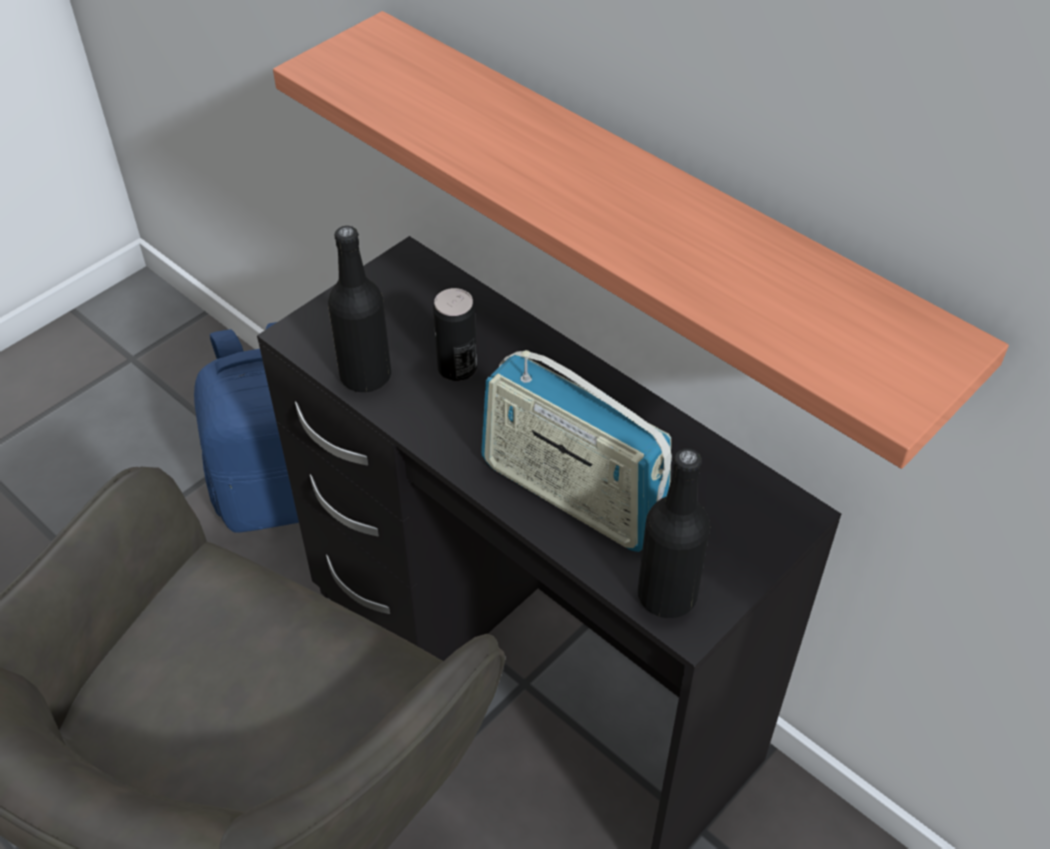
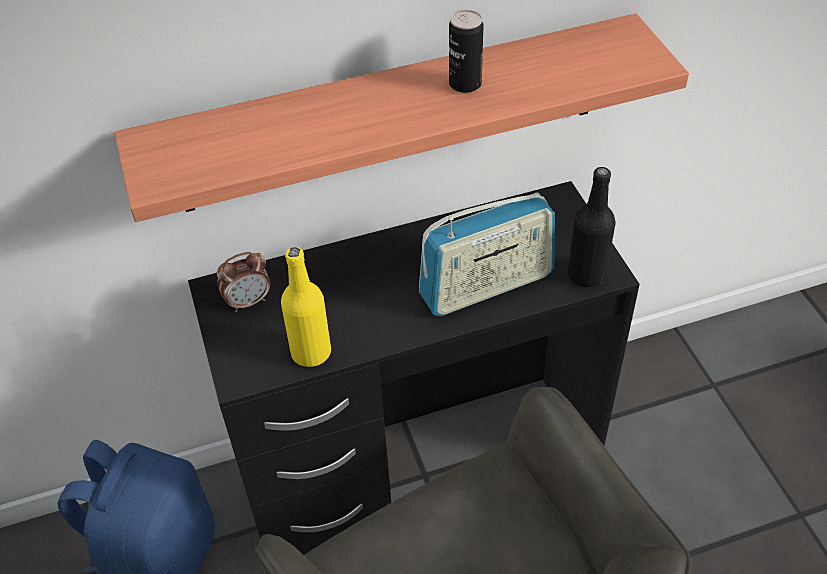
camera: 60 degrees left, 0 degrees up
black bottle [328,226,391,392] -> yellow bottle [281,247,331,367]
can [433,288,477,381] -> can moved to [449,10,483,93]
none -> alarm clock [217,252,270,312]

